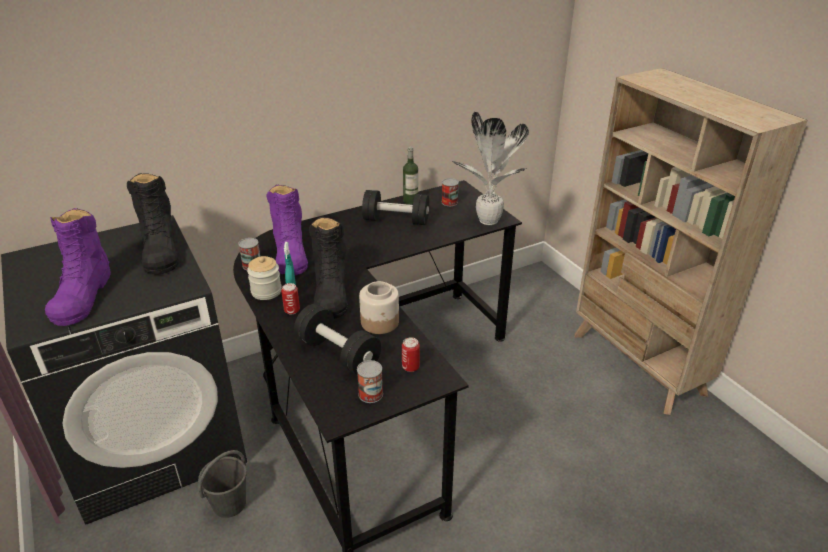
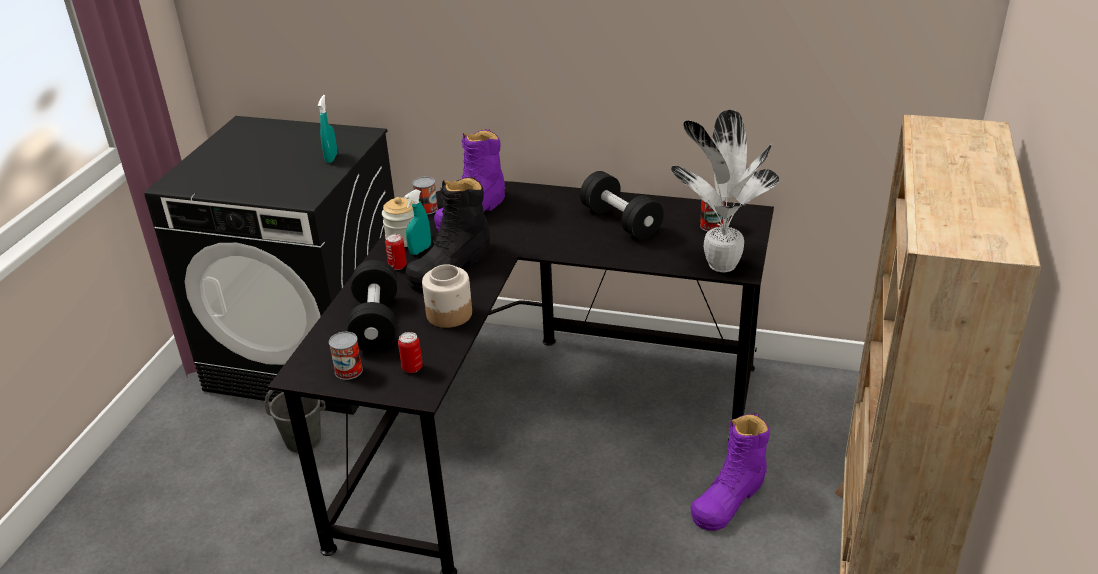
camera: 45 degrees right, 0 degrees up
purple boot [45,208,111,326] -> purple boot moved to [690,413,770,531]
black boot [127,173,179,275] -> turquoise spray bottle [318,95,337,163]
bottle [403,147,418,204] -> none

